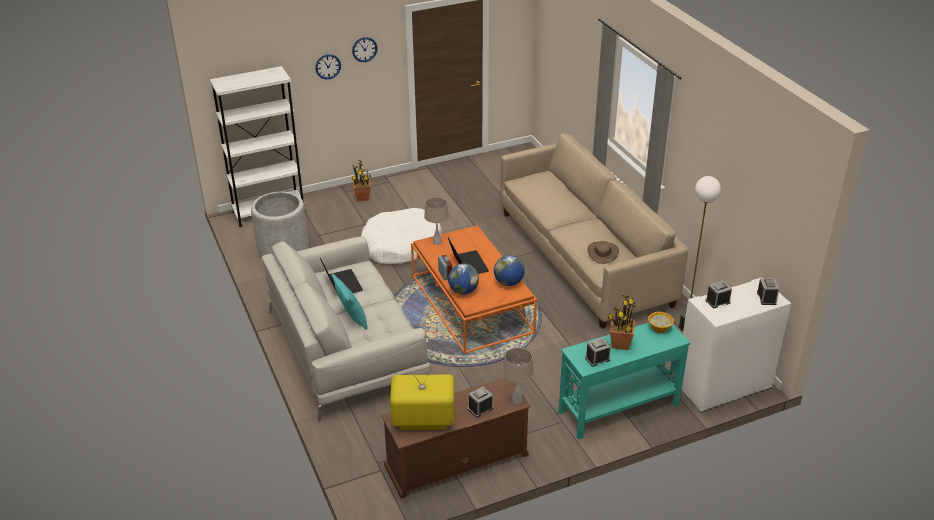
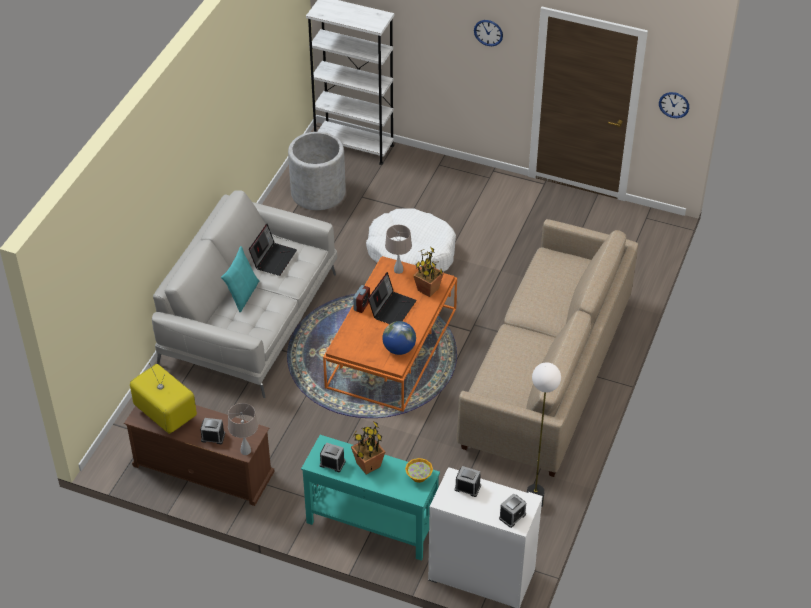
camera: 45 degrees right, 10 degrees up
wall clock [315,54,341,79] -> wall clock moved to [659,92,689,118]
potted plant [351,160,372,201] -> potted plant moved to [413,246,444,297]
globe [448,264,479,295] -> none
brown hat [587,241,619,264] -> none

